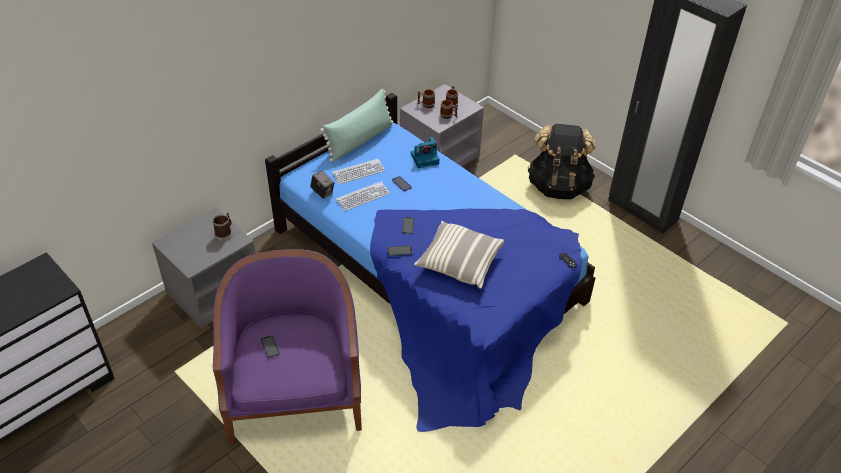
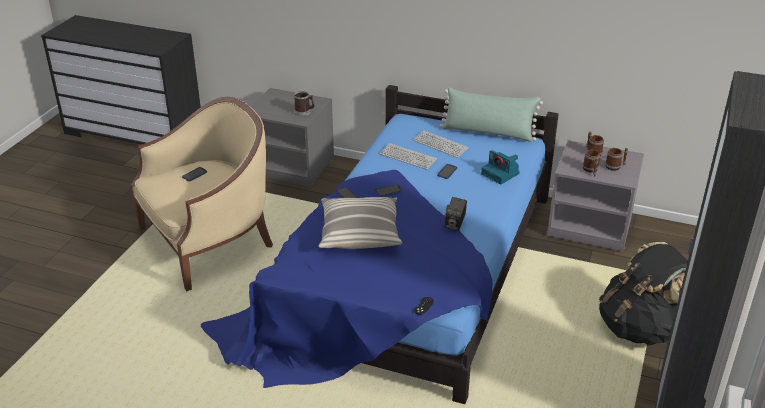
camera: 65 degrees right, 10 degrees down
purple armchair [213,249,362,444] -> beige armchair [131,97,273,291]
camera [310,170,334,199] -> camera moved to [445,197,467,231]

